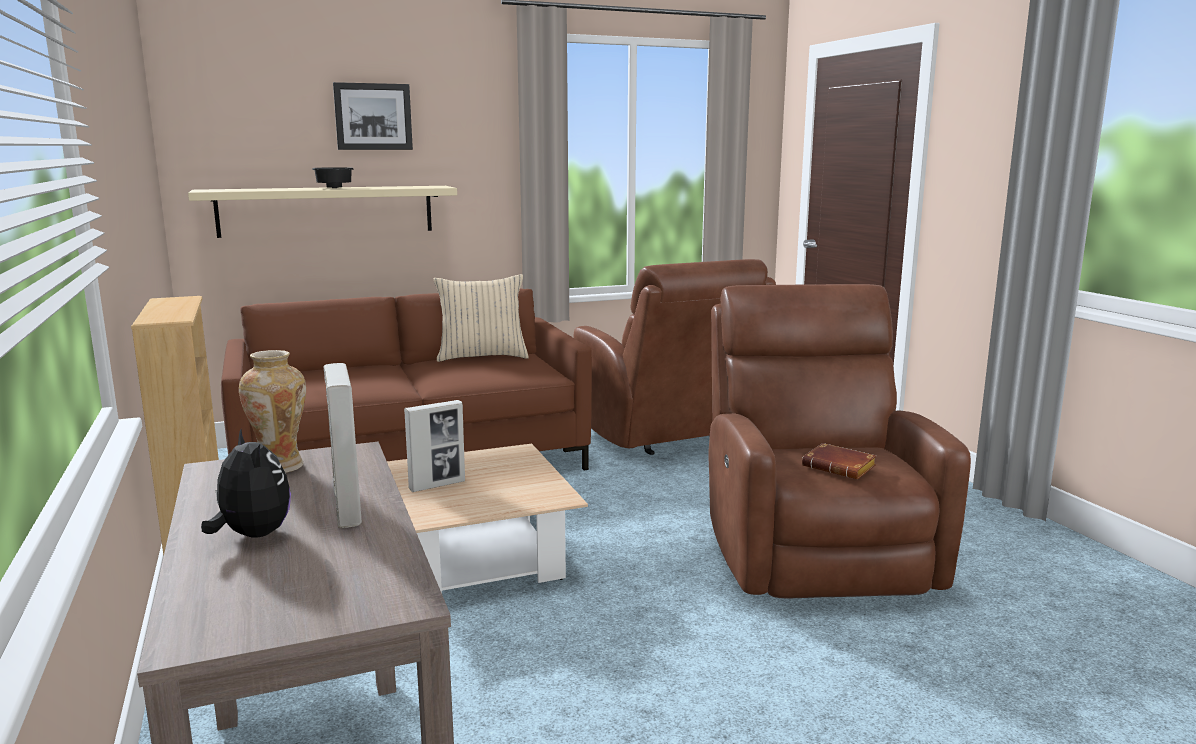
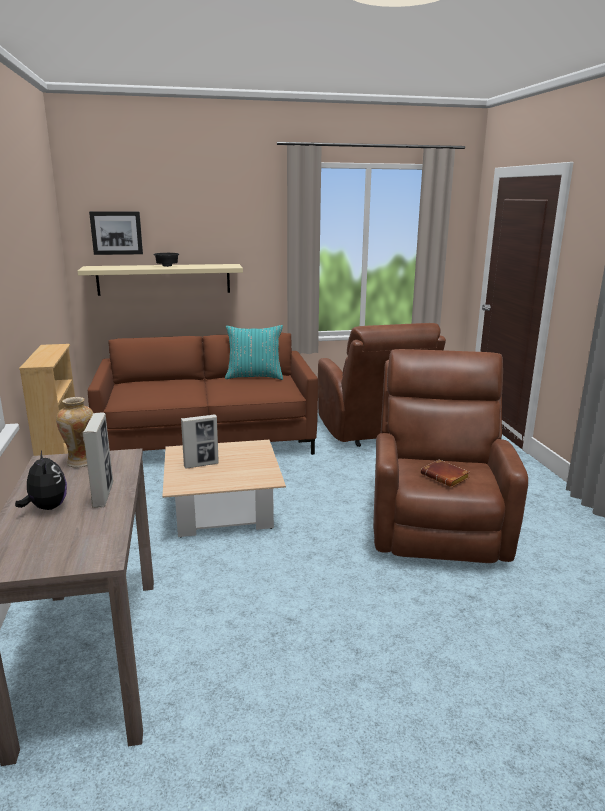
camera: 10 degrees right, 5 degrees up
picture [333,82,413,150] -> picture moved to [89,211,143,255]
beige pillow [434,274,529,362] -> turquoise pillow [225,325,283,380]

